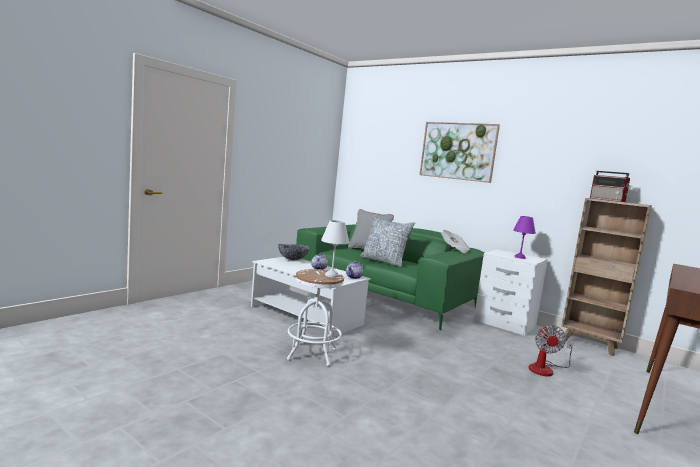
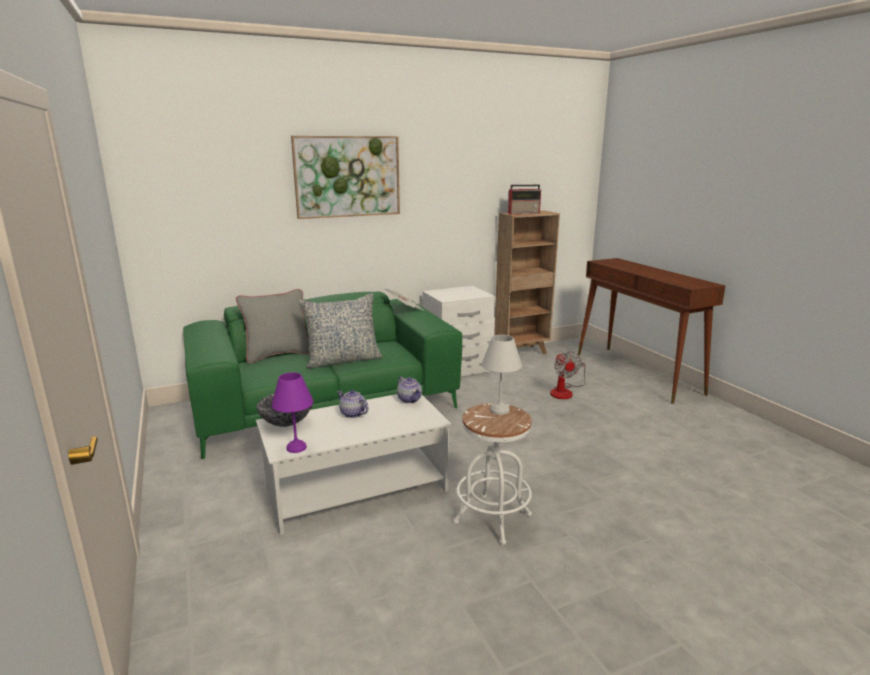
camera: 60 degrees left, 10 degrees up
purple table lamp [513,216,536,259] -> purple table lamp moved to [272,372,313,453]
fan [529,325,574,376] -> fan turned 45 degrees clockwise [550,351,586,399]

